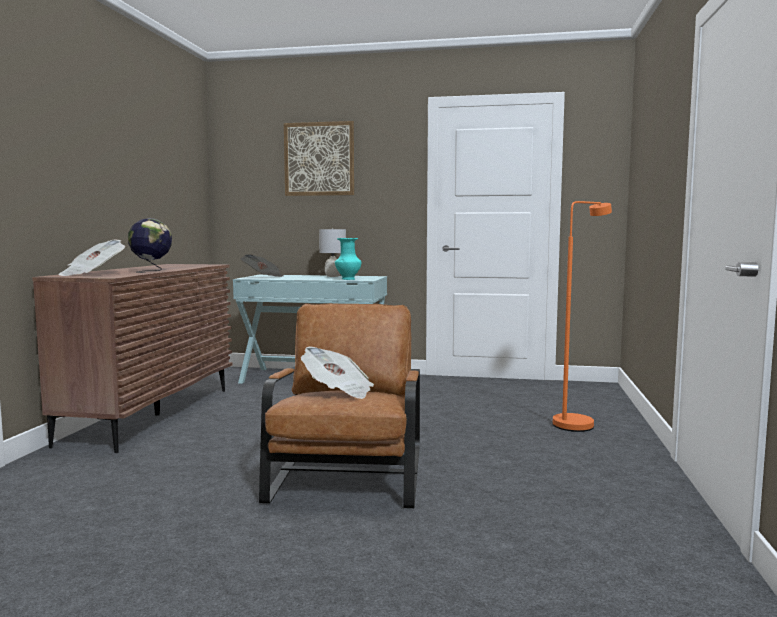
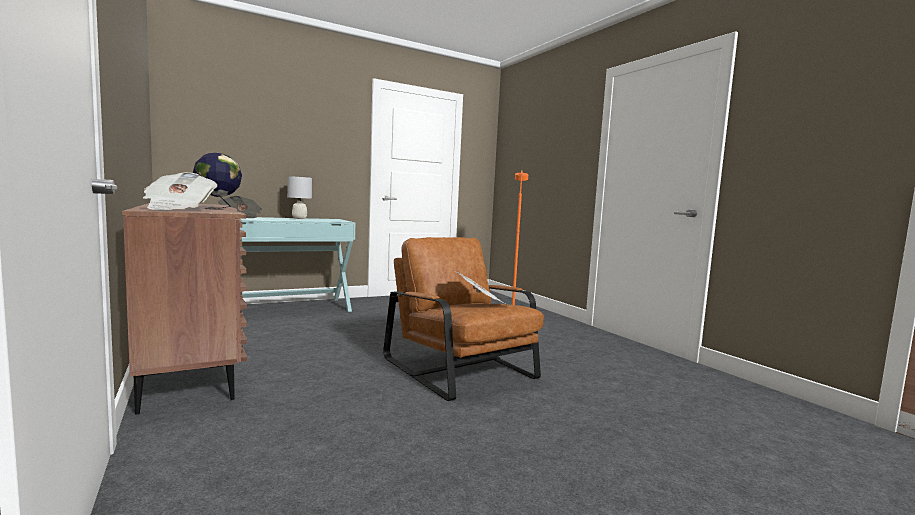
camera: 40 degrees left, 0 degrees up
picture [284,121,354,196] -> none
turquoise vase [335,238,361,280] -> none

